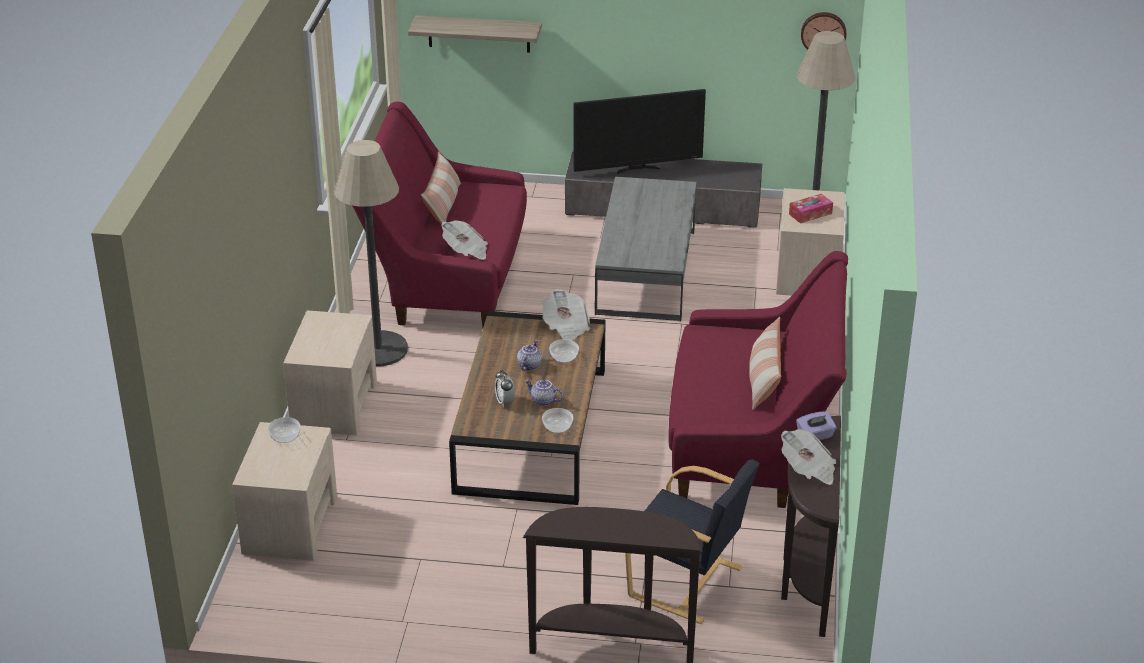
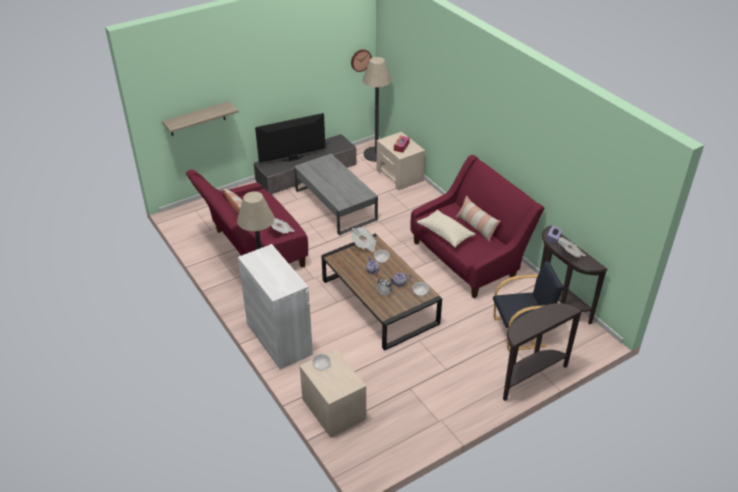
camera: 40 degrees left, 5 degrees up
beige nightstand [283,310,377,435] -> white cabinet [238,244,313,370]
television [574,89,706,174] -> television turned 150 degrees counterclockwise [255,113,325,163]
none -> beige pillow [417,210,475,248]

